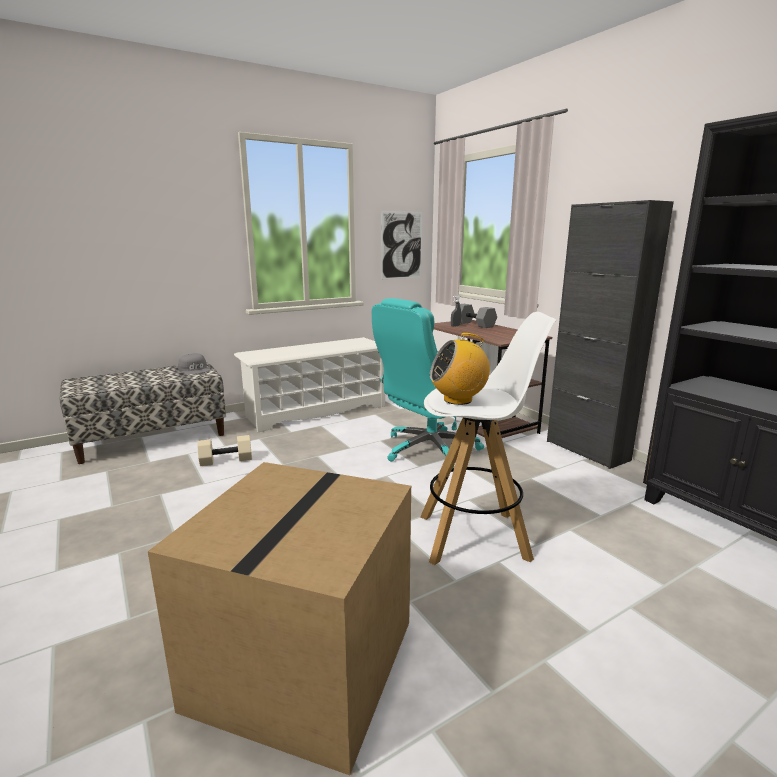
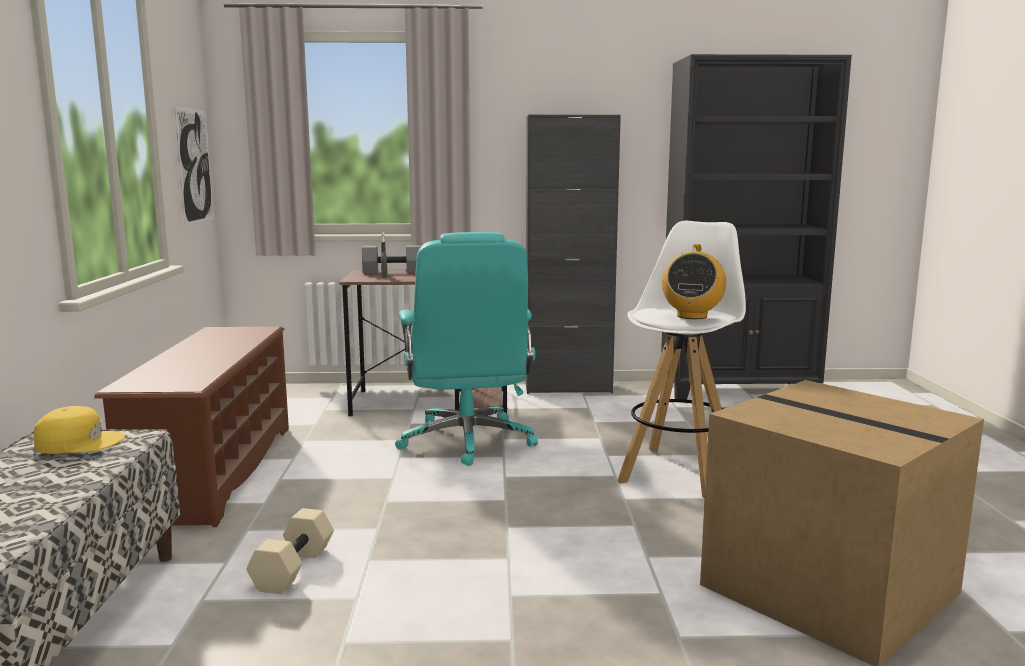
camera: 60 degrees left, 5 degrees down
grey cap [178,353,211,374] -> yellow cap [33,406,125,454]
white shoe rack [234,337,385,432] -> brown shoe rack [94,327,289,527]

